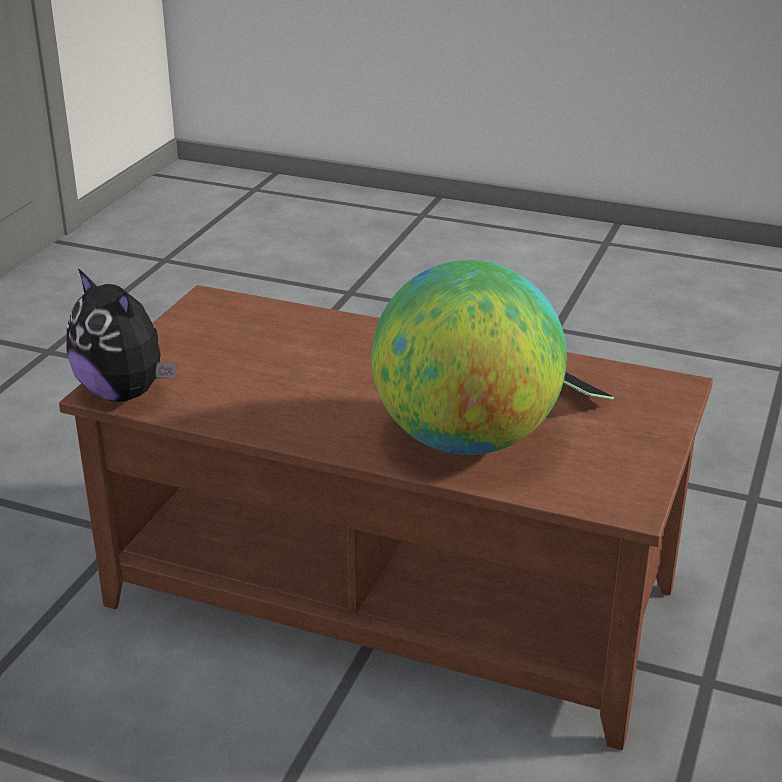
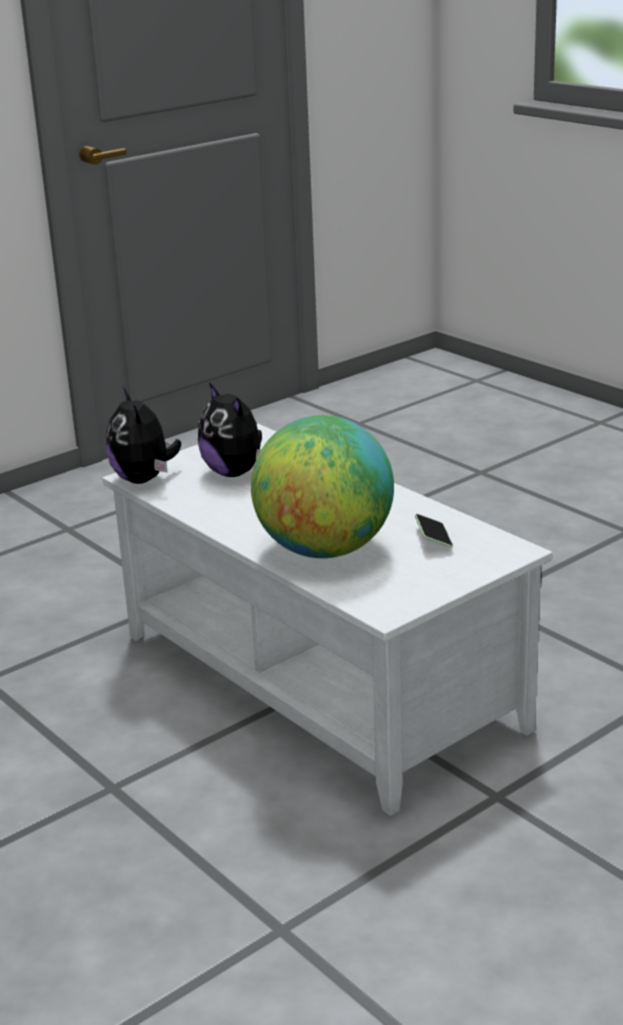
camera: 30 degrees right, 5 degrees down
brown coffee table [59,285,713,750] -> white coffee table [102,424,552,816]
none -> plush toy [198,383,262,477]

